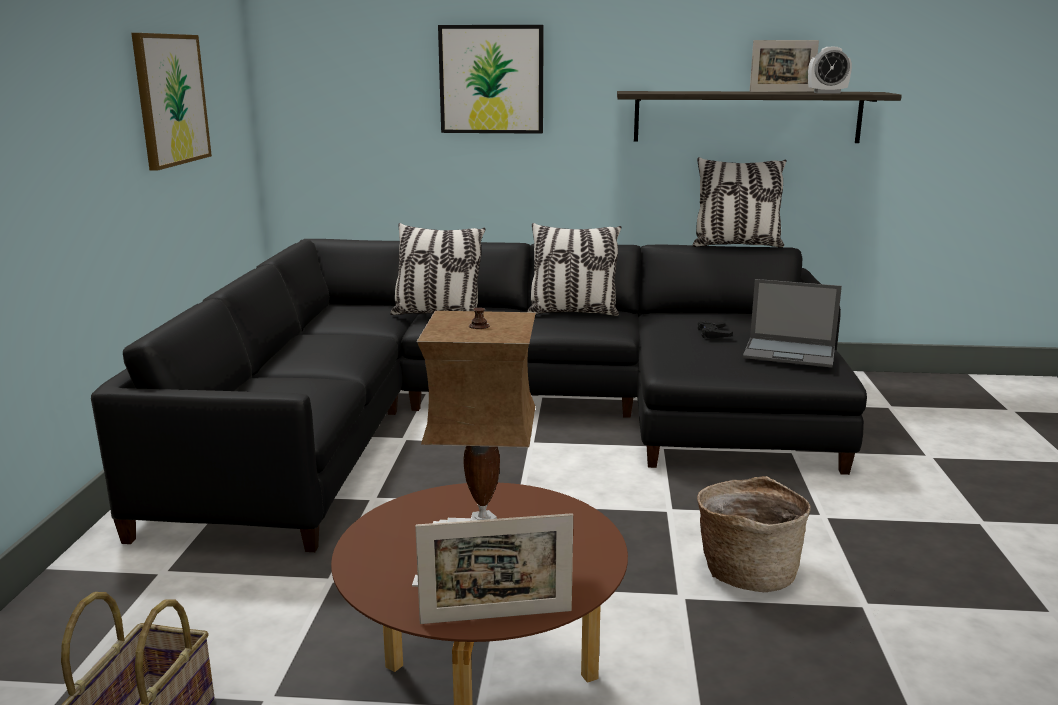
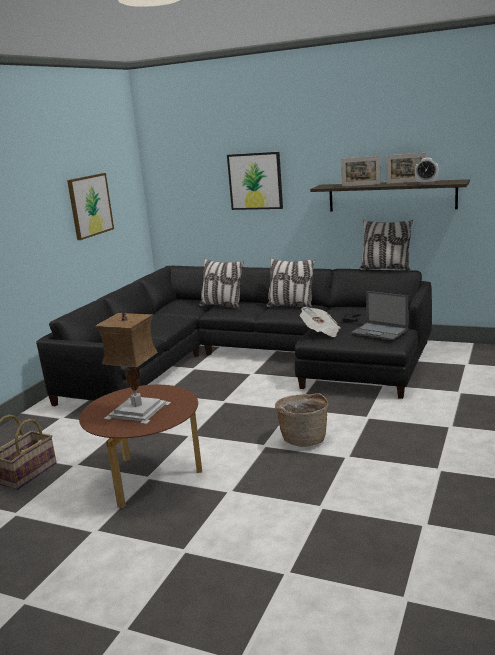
camera: 20 degrees right, 0 degrees up
picture frame [415,513,573,624] -> picture frame moved to [341,156,381,187]
none -> newspaper [300,307,341,337]

